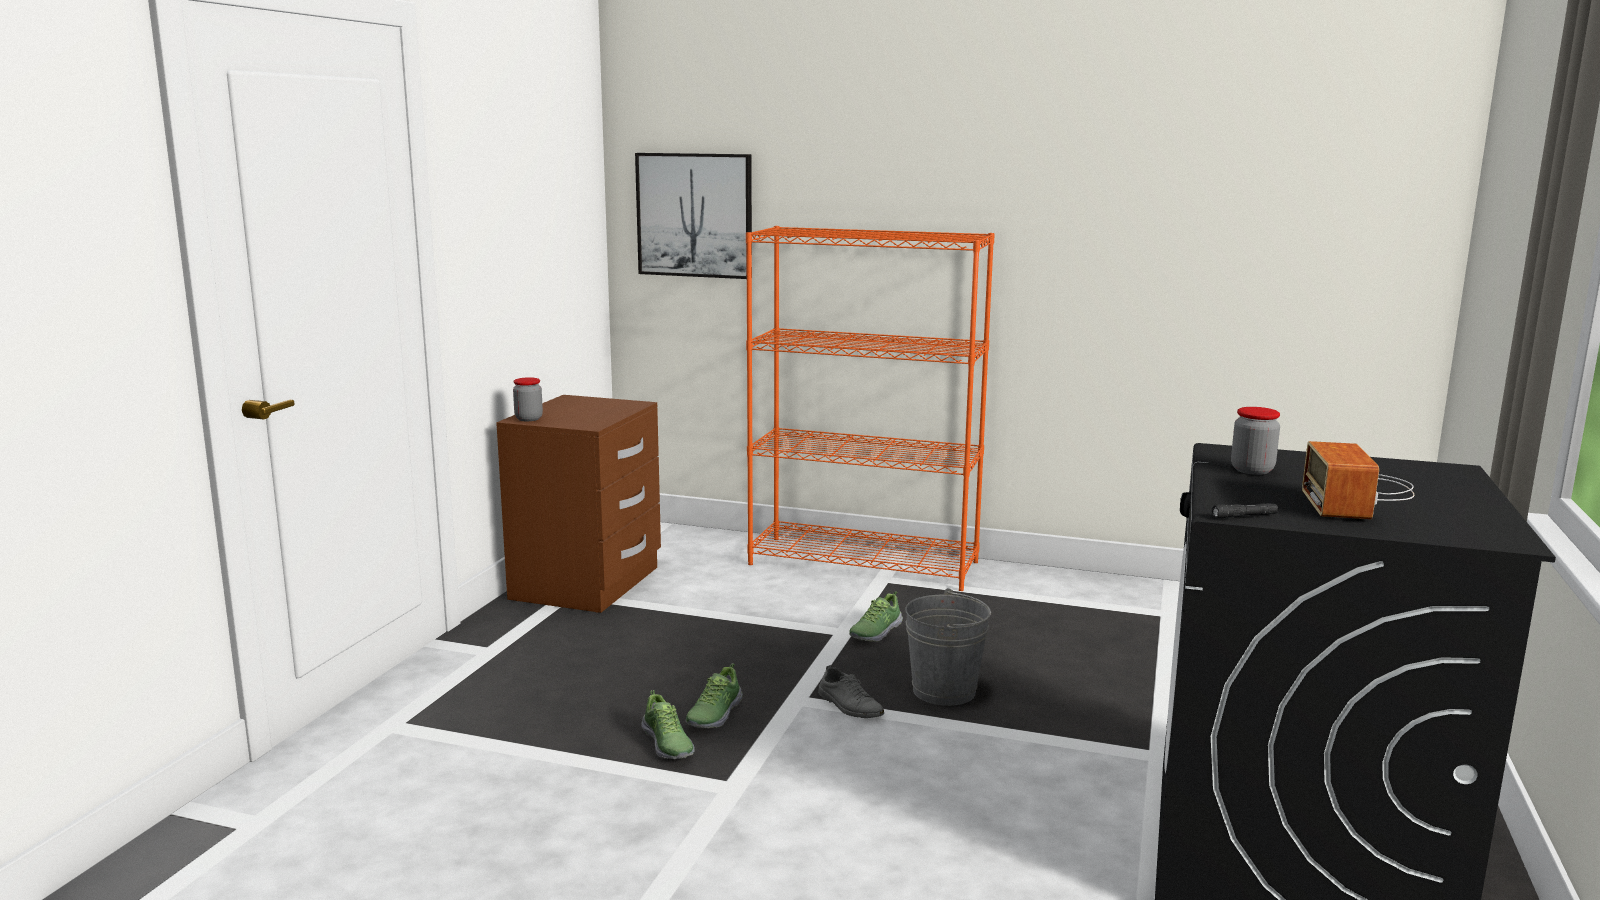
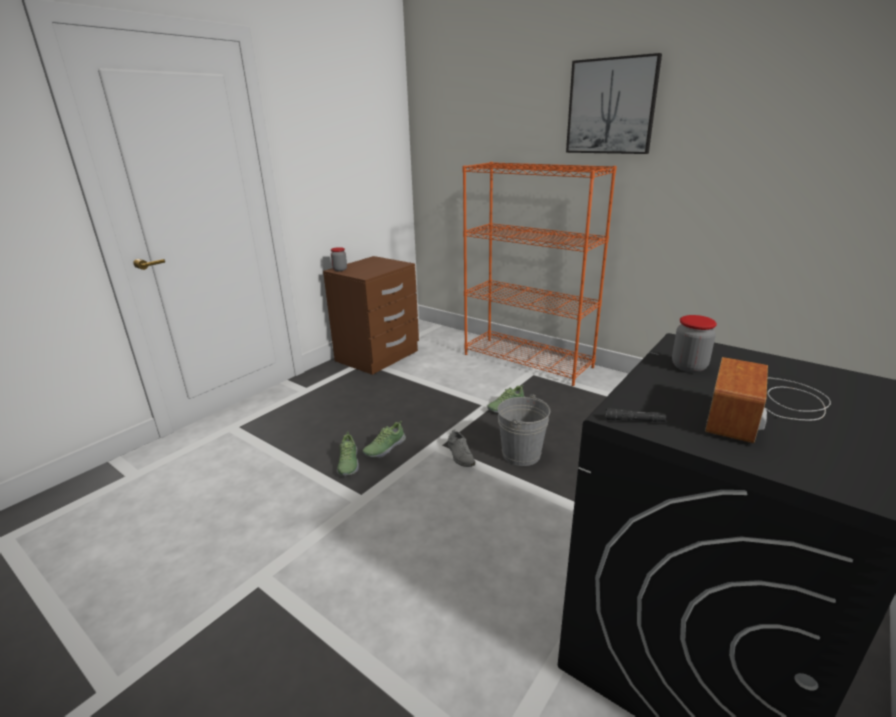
camera: 20 degrees right, 10 degrees up
picture [635,153,752,279] -> picture moved to [566,53,662,154]

